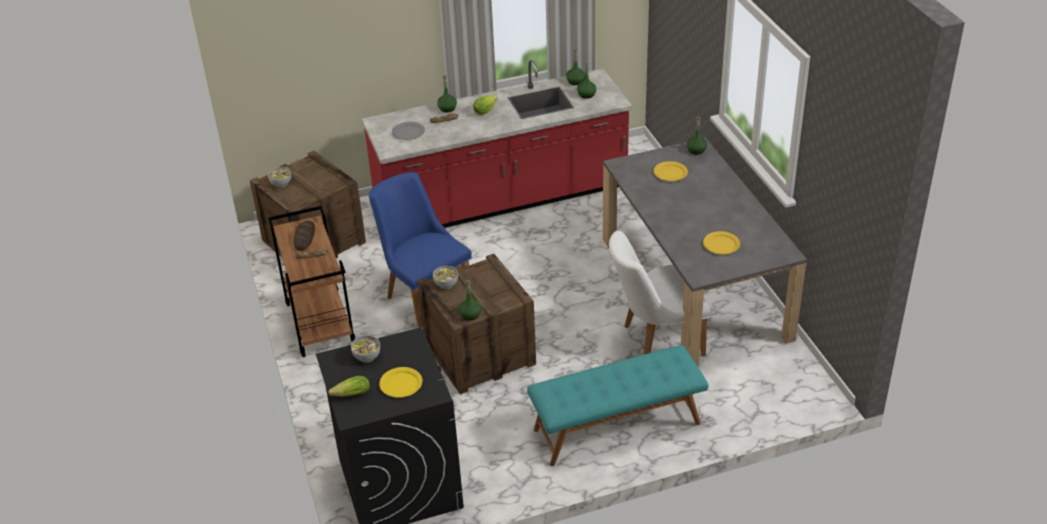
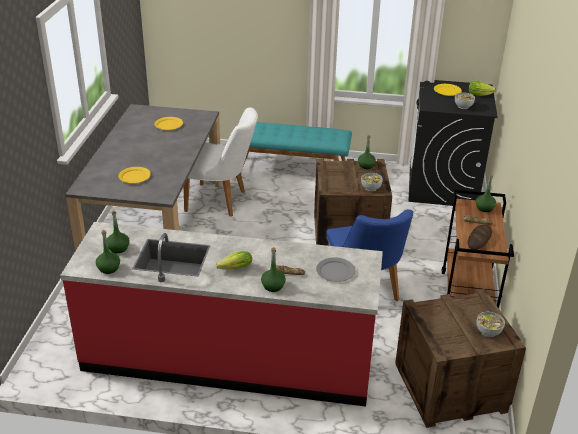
camera: 155 degrees left, 5 degrees down
green bottle [686,117,707,155] -> green bottle moved to [476,175,496,212]

